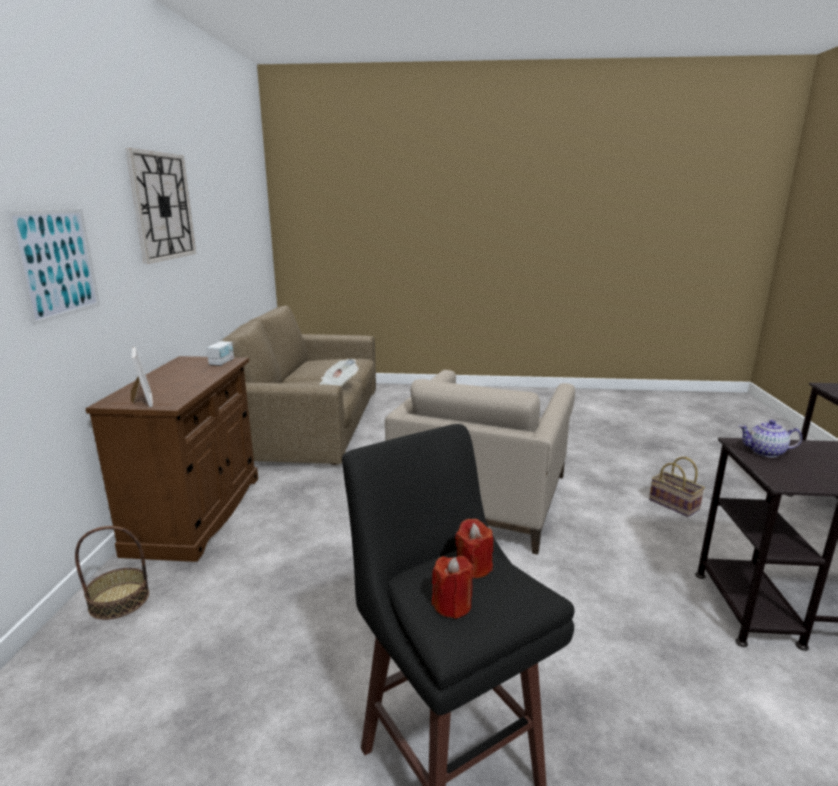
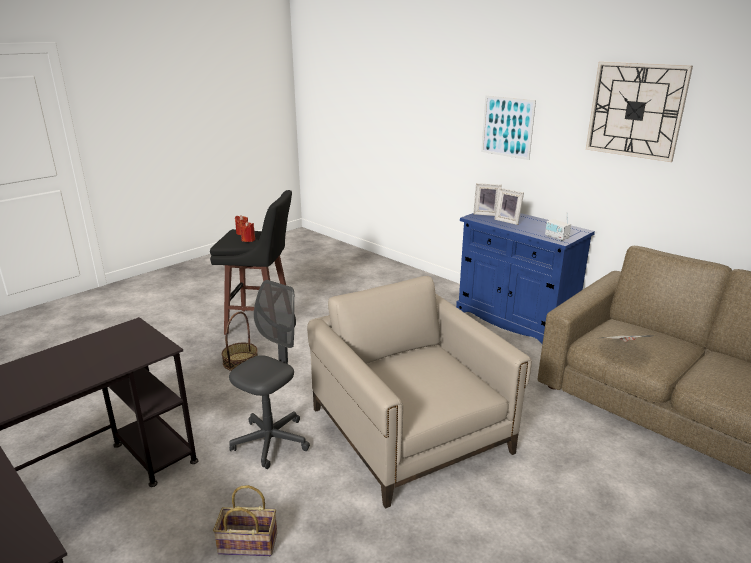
camera: 130 degrees right, 5 degrees up
basket [75,526,149,620] -> basket moved to [222,312,258,371]
brown cabinet [85,356,258,562] -> blue cabinet [456,213,595,344]
teapot [739,420,802,458] -> none
none -> grey office chair [229,280,310,469]
none -> picture frame [494,188,524,225]

